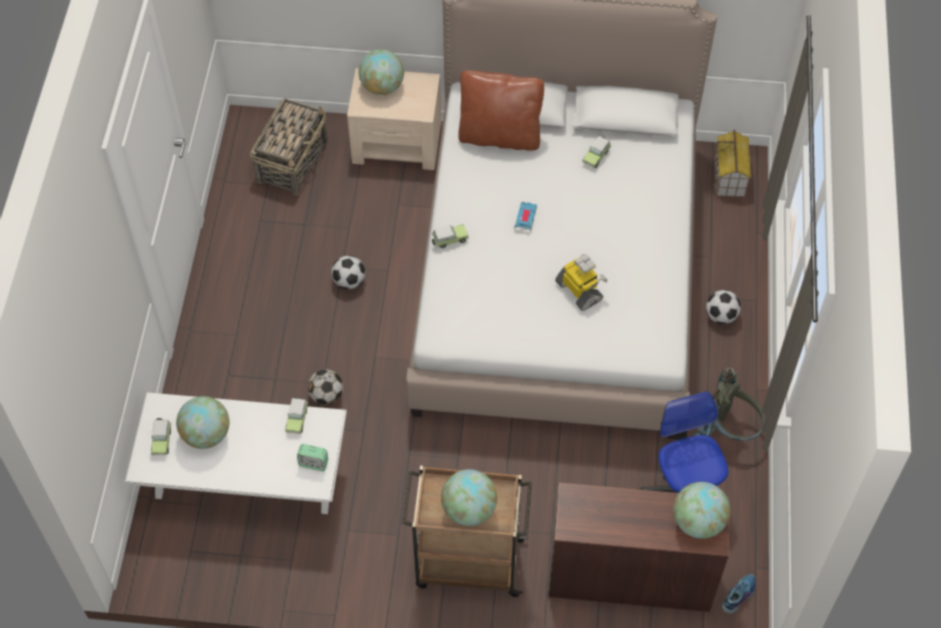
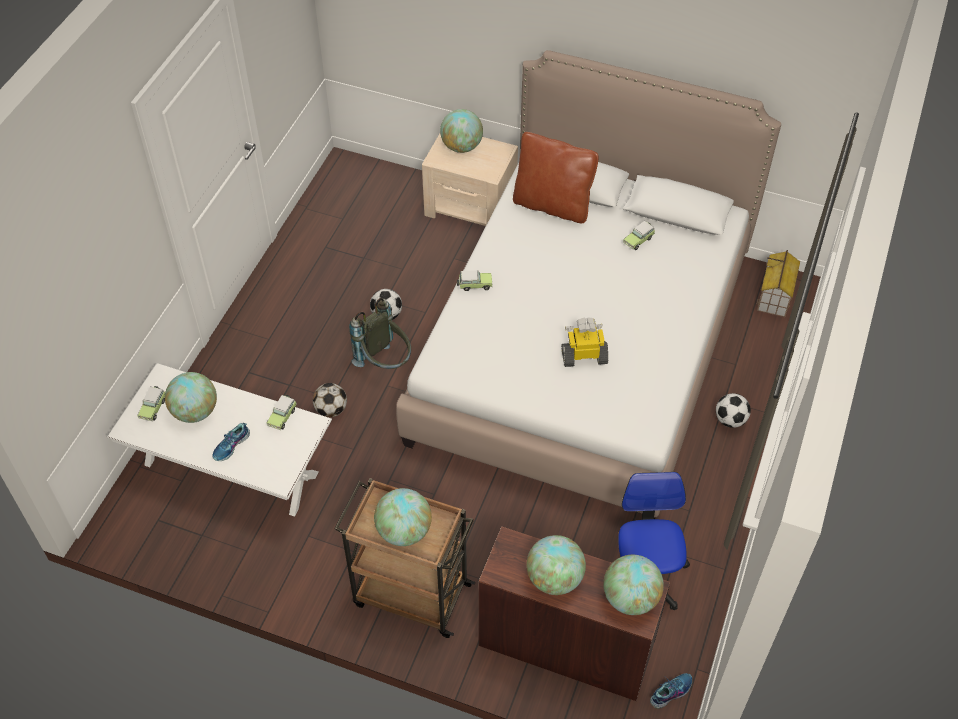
camera: 15 degrees right, 5 degrees down
basket [250,98,328,195] -> none
alarm clock [297,444,328,471] -> none
toy car [515,202,537,230] -> none
toy robot [555,254,607,311] -> toy robot turned 75 degrees counterclockwise [561,317,608,367]
grey backpack [695,368,765,441] -> grey backpack moved to [349,298,411,369]
none -> shoe [212,423,250,461]
none -> globe [527,535,586,595]

